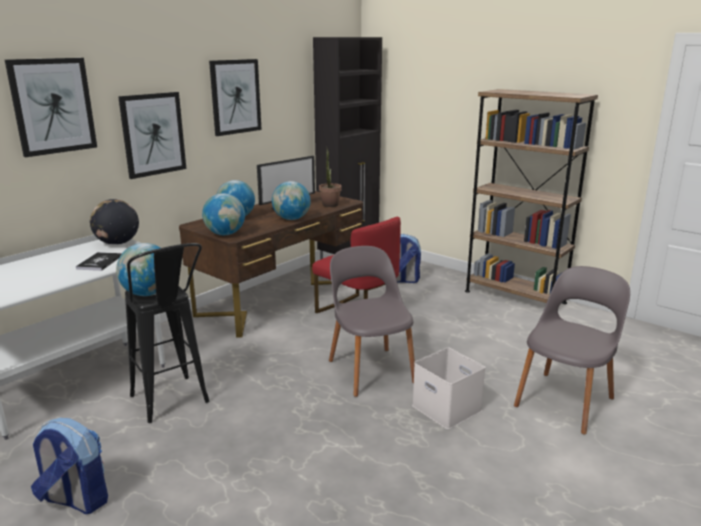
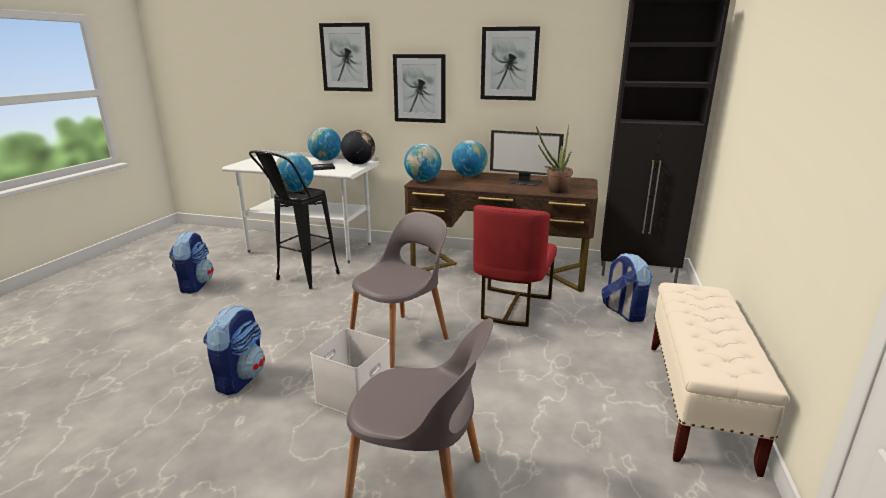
camera: 65 degrees right, 0 degrees up
globe [272,181,311,220] -> globe moved to [308,127,341,161]
brown bookcase [465,89,598,304] -> beige bench [651,283,790,477]
none -> backpack [203,305,265,395]

